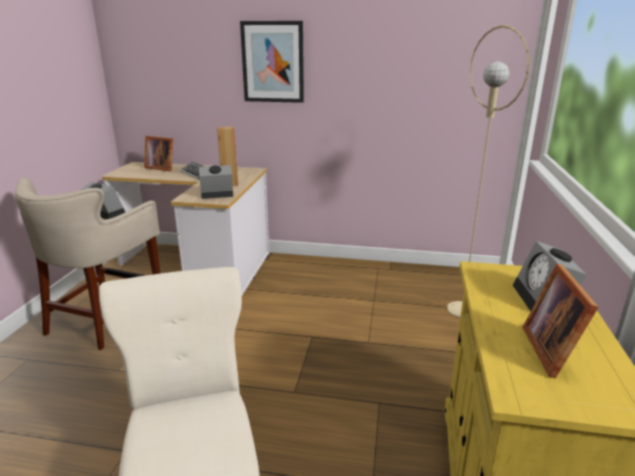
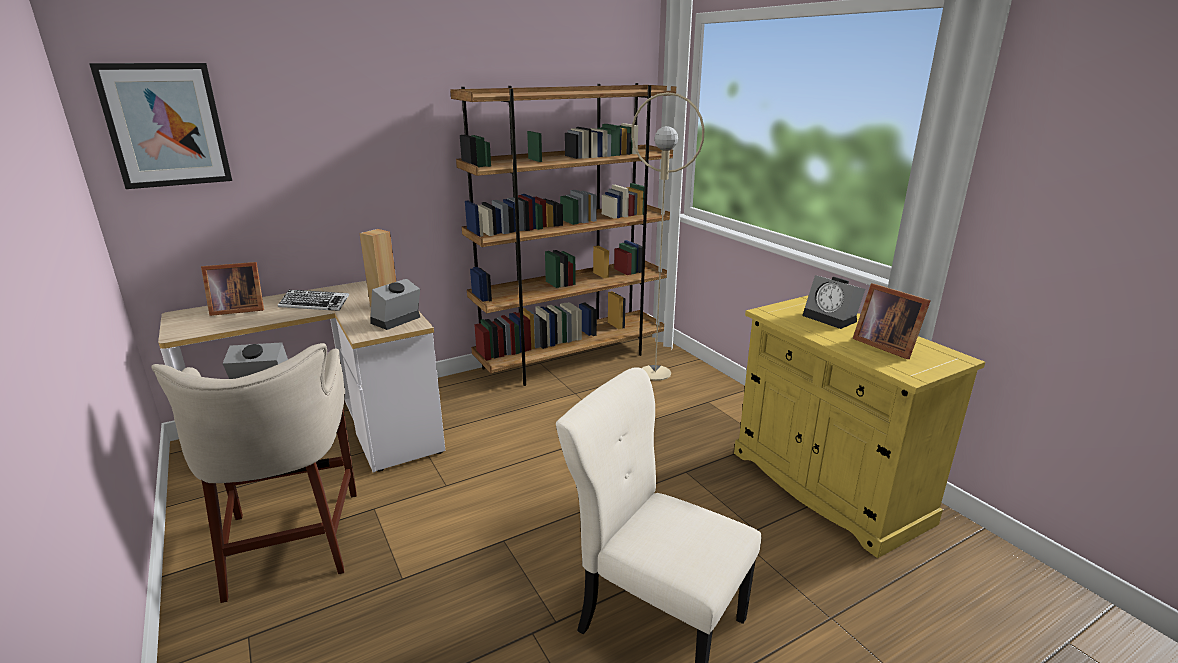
camera: 40 degrees left, 0 degrees up
picture [240,21,304,103] -> picture moved to [89,63,232,189]
none -> brown bookcase [450,83,676,386]

